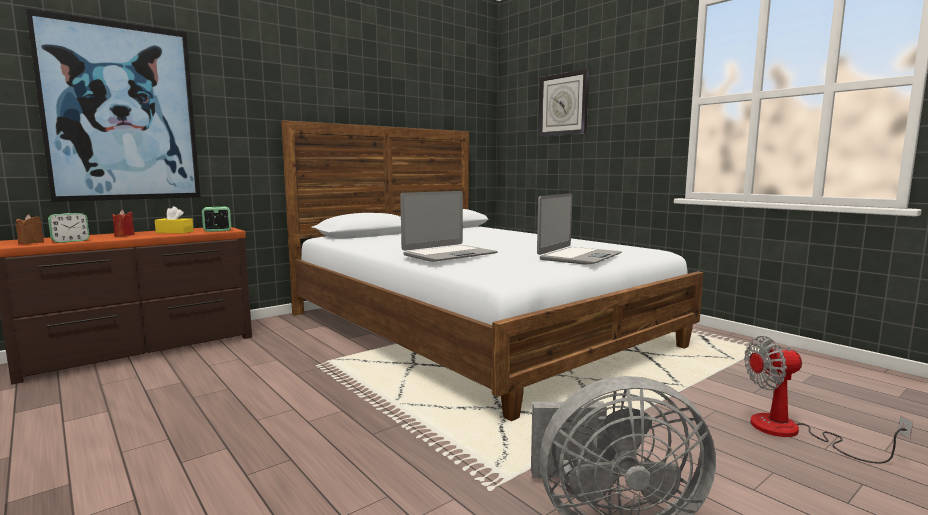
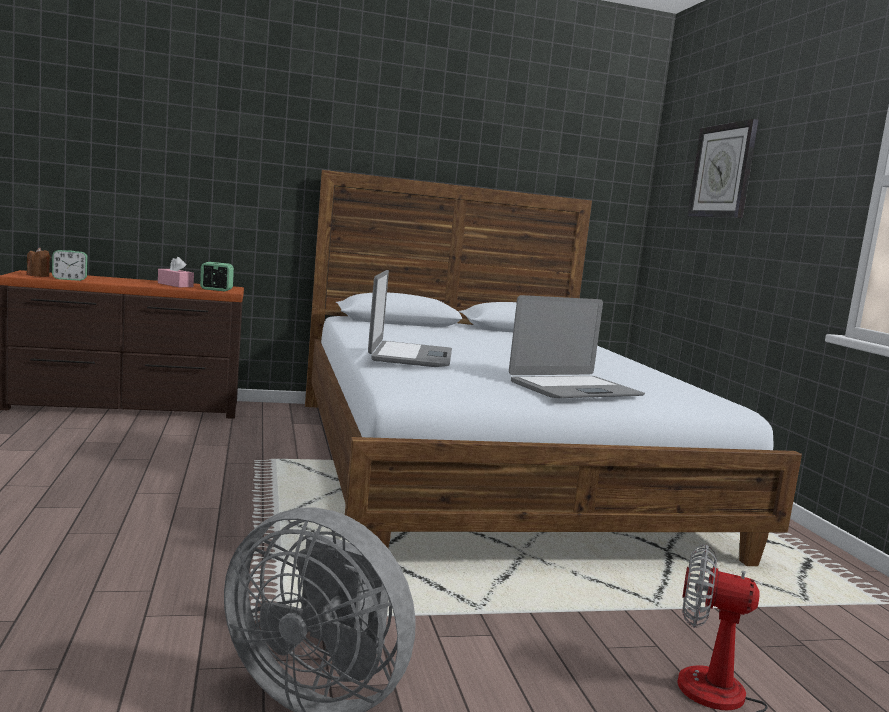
camera: 25 degrees right, 0 degrees up
picture [26,8,201,202] -> none
red candle [112,210,135,236] -> none
yellow tissue box [155,206,194,233] -> pink tissue box [158,257,194,287]
laptop [400,191,497,262] -> laptop turned 75 degrees counterclockwise [368,270,452,367]

